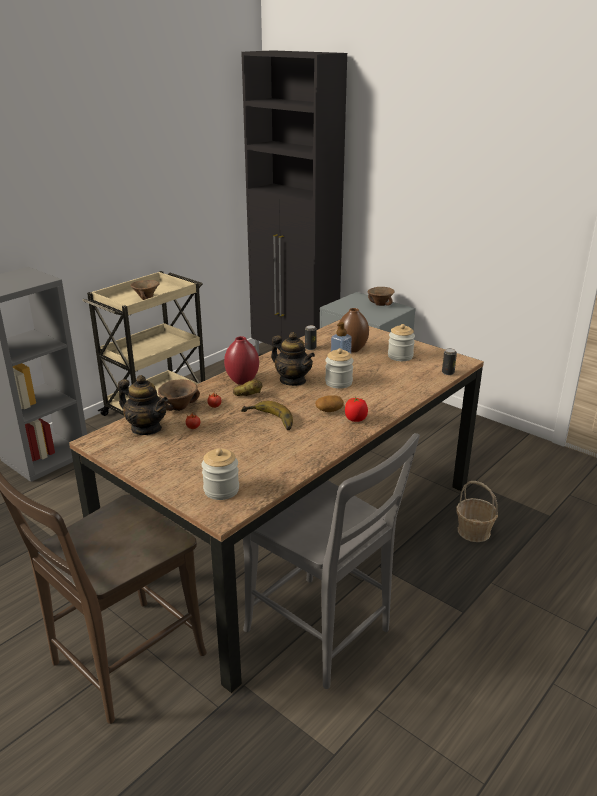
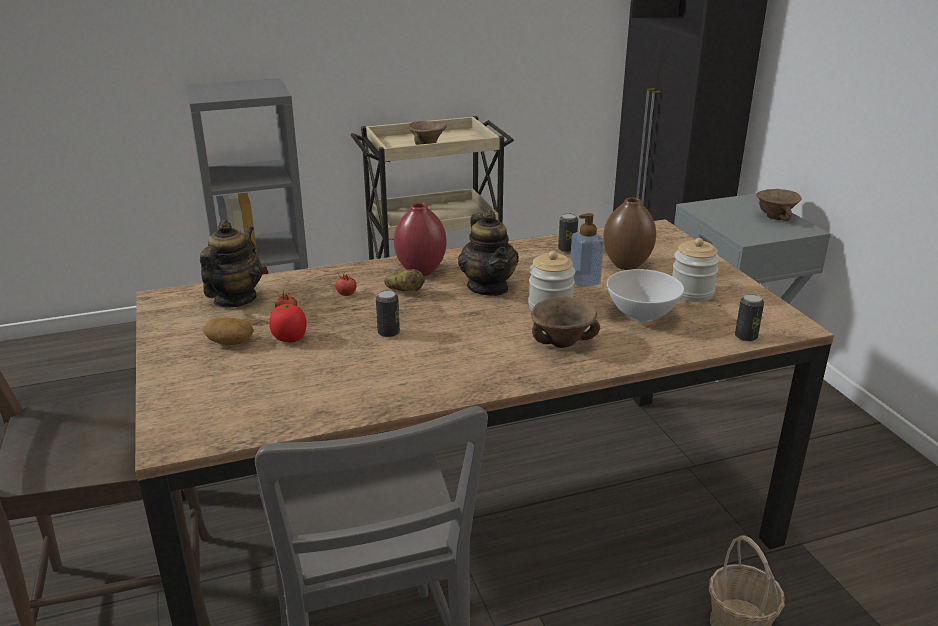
camera: 30 degrees right, 0 degrees up
teapot [118,375,168,435] -> teapot turned 135 degrees counterclockwise [200,220,262,308]
brown bowl [158,379,200,411] -> brown bowl moved to [531,296,600,348]
jar [202,448,239,500] -> none
banana [241,401,293,430] -> can [376,290,400,337]
potato [315,395,344,412] -> potato moved to [203,317,254,345]
tomato [345,397,368,422] -> tomato moved to [269,303,307,342]
none -> white bowl [607,269,684,322]

